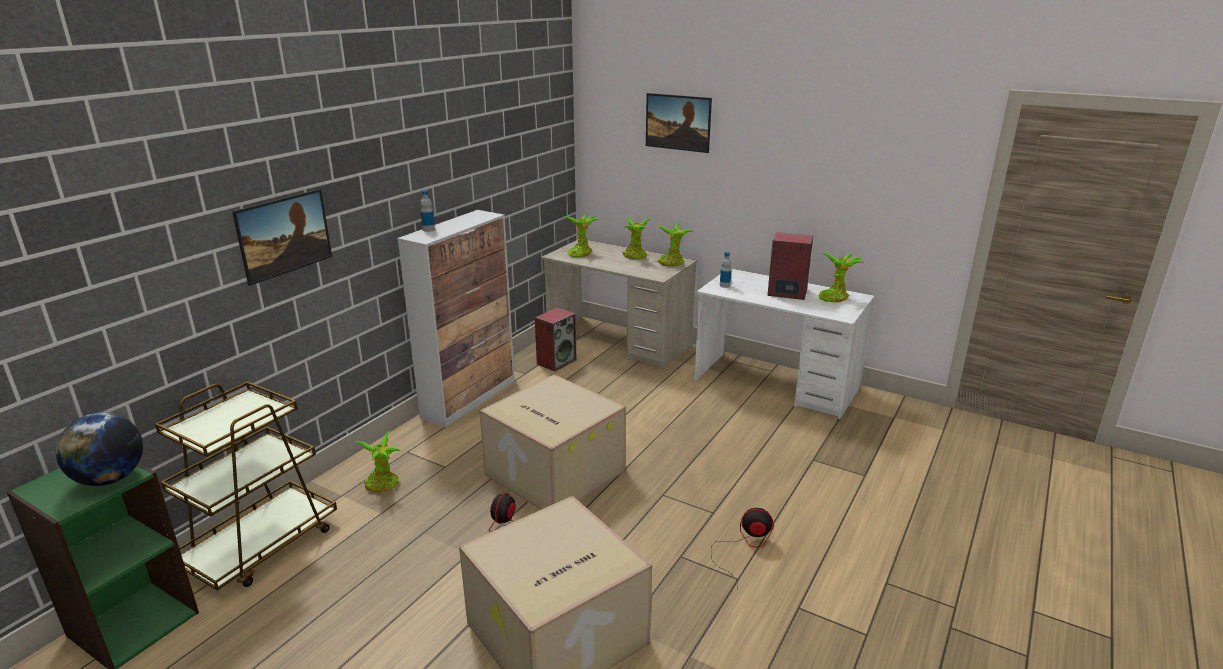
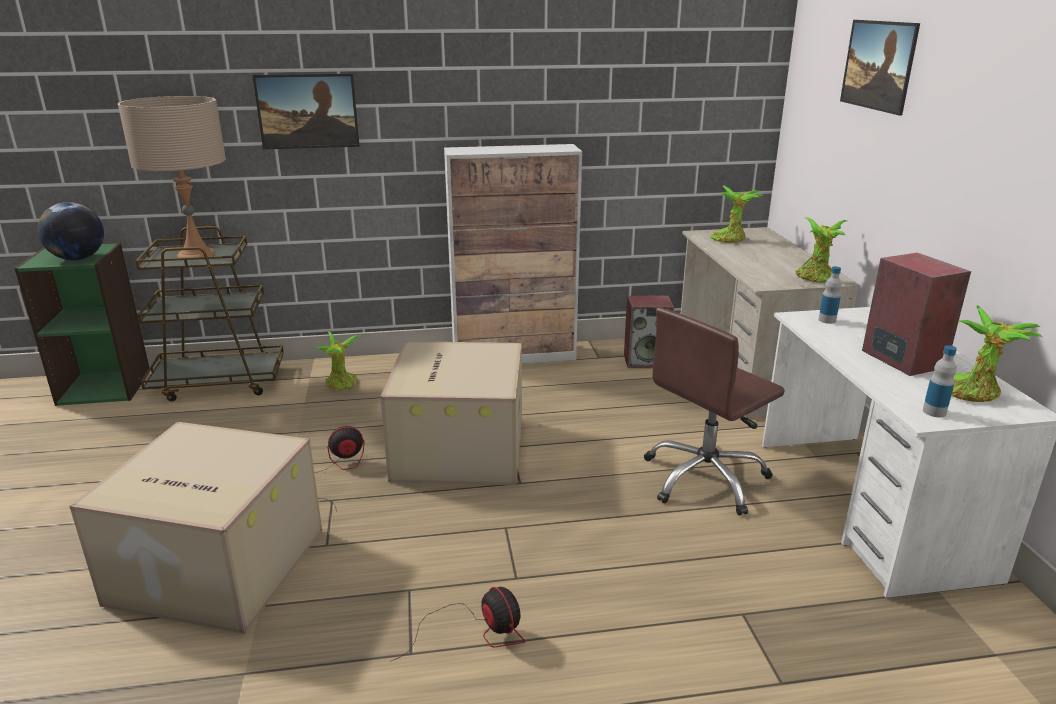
camera: 50 degrees right, 0 degrees up
bottle [420,190,435,232] -> bottle moved to [923,345,957,417]
potted plant [623,217,651,260] -> none
none -> beige table lamp [118,96,226,258]
none -> brown office chair [644,307,785,516]

